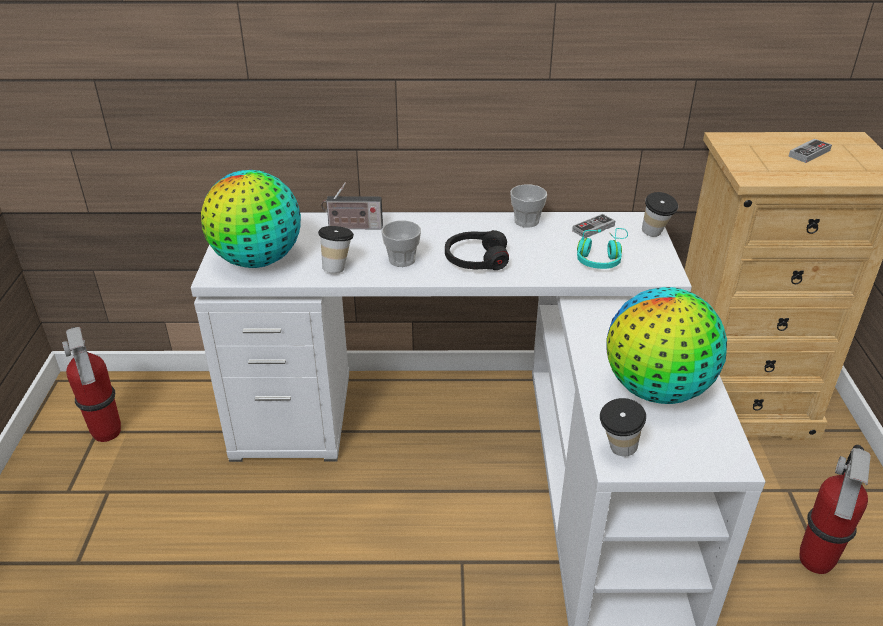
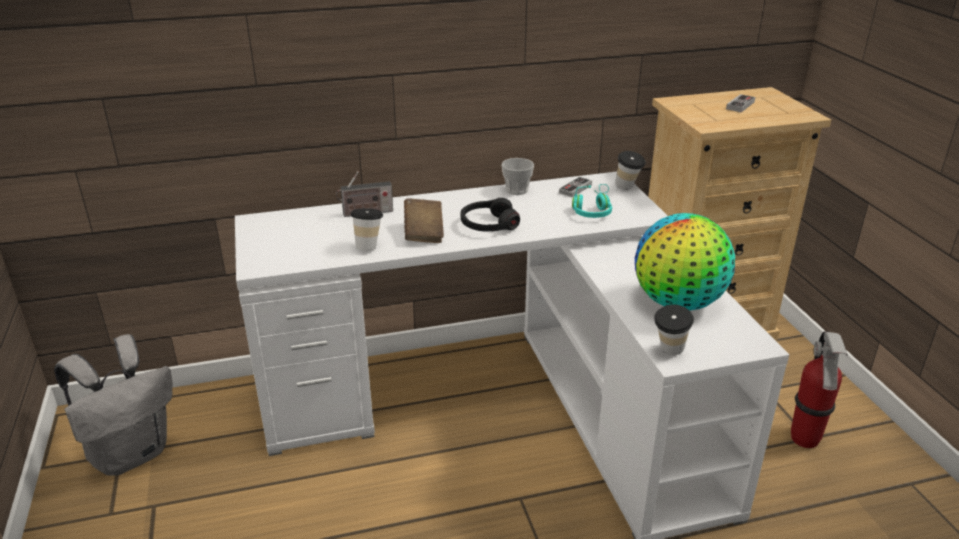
camera: 15 degrees left, 5 degrees down
fire extinguisher [62,327,121,442] -> grey backpack [54,334,173,476]
globe [201,170,301,268] -> none
cup [381,220,421,267] -> brown book [404,198,444,243]

